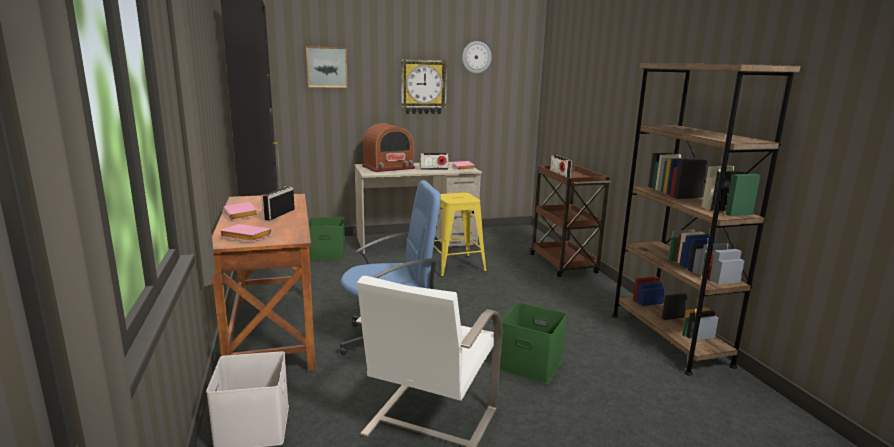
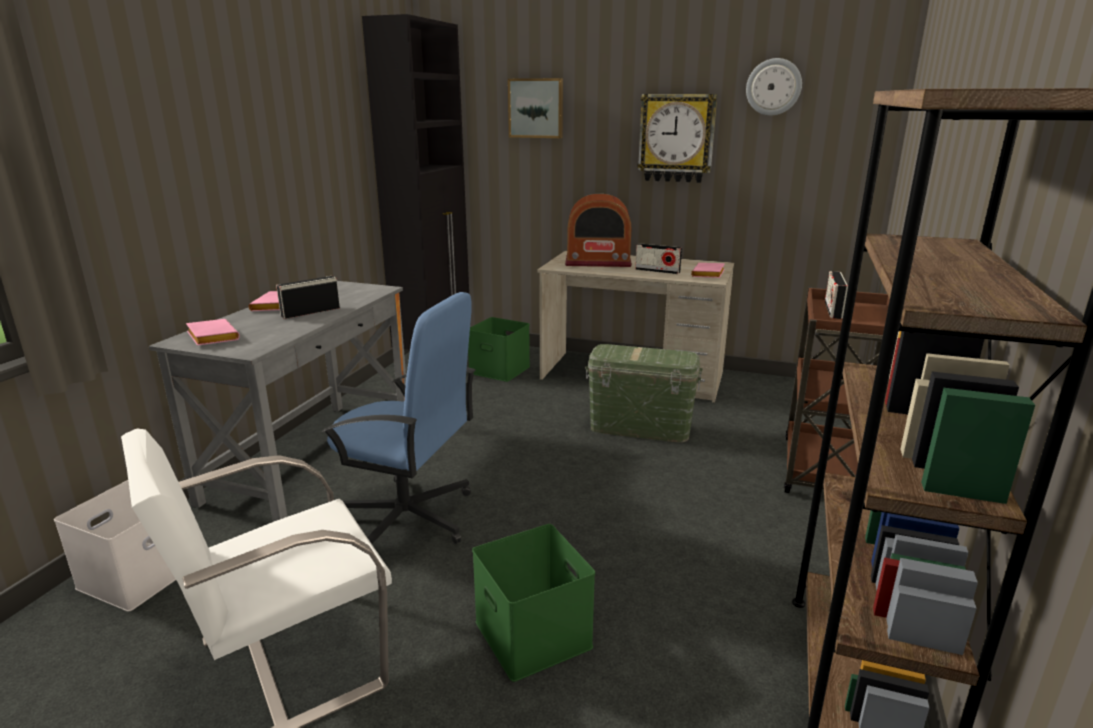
camera: 35 degrees right, 5 degrees up
brown desk [212,194,316,371] -> grey desk [149,281,406,522]
yellow stool [434,193,486,277] -> green storage box [585,344,702,442]

